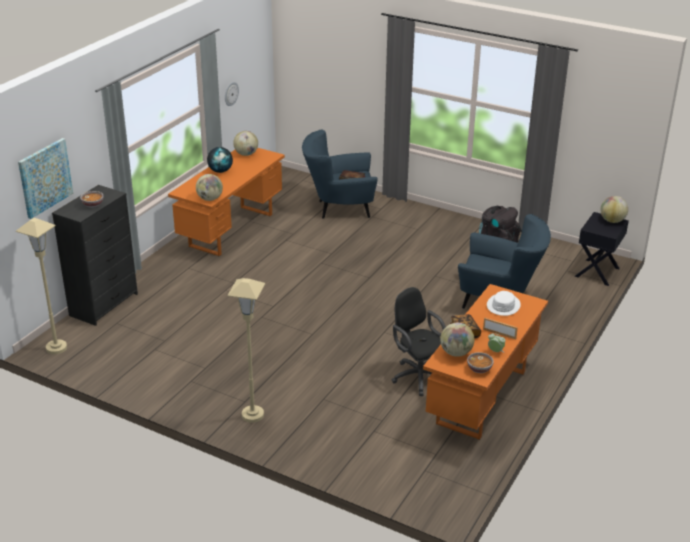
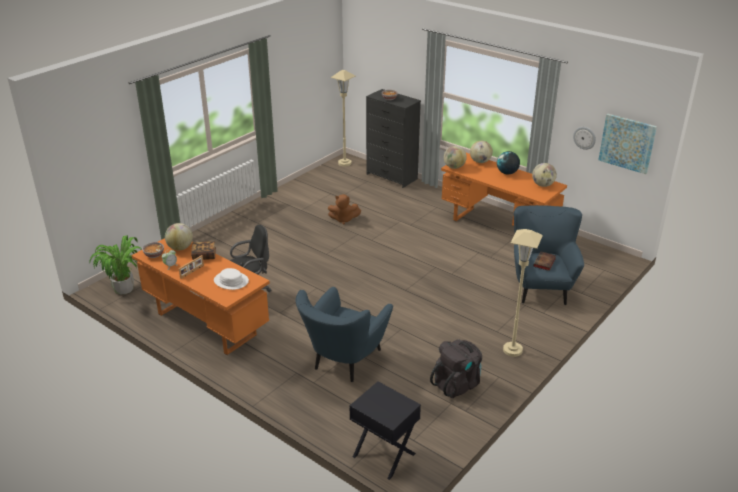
camera: 100 degrees right, 0 degrees up
picture [18,138,73,219] -> picture moved to [598,114,657,174]
beige floor lamp [227,278,265,423] -> beige floor lamp moved to [503,229,543,357]
globe [600,196,628,223] -> globe moved to [470,141,493,163]
none -> potted plant [90,235,142,295]
none -> brown plush toy [328,194,361,225]

